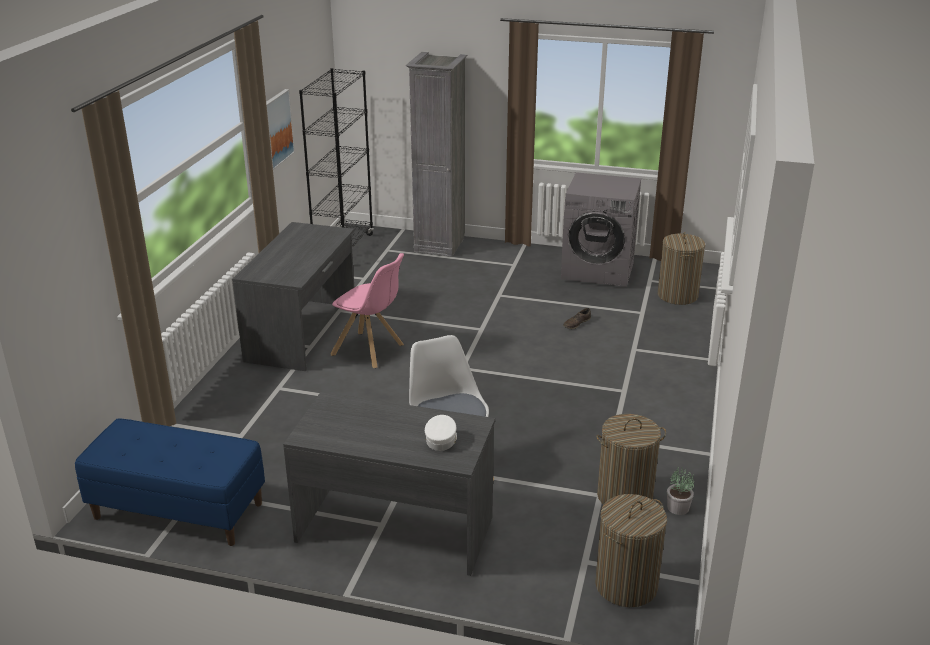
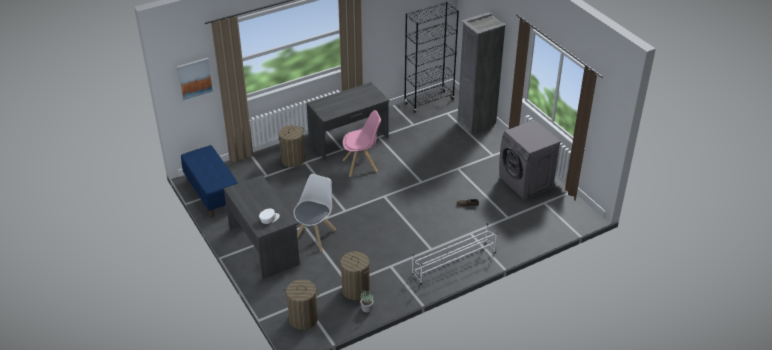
camera: 45 degrees right, 10 degrees up
picture [266,89,295,170] -> picture moved to [176,58,214,102]
pink chair [330,253,404,368] -> pink chair turned 90 degrees counterclockwise [342,110,381,177]
laundry basket [658,232,705,305] -> laundry basket moved to [278,125,305,167]
none -> white shoe rack [412,224,497,284]

